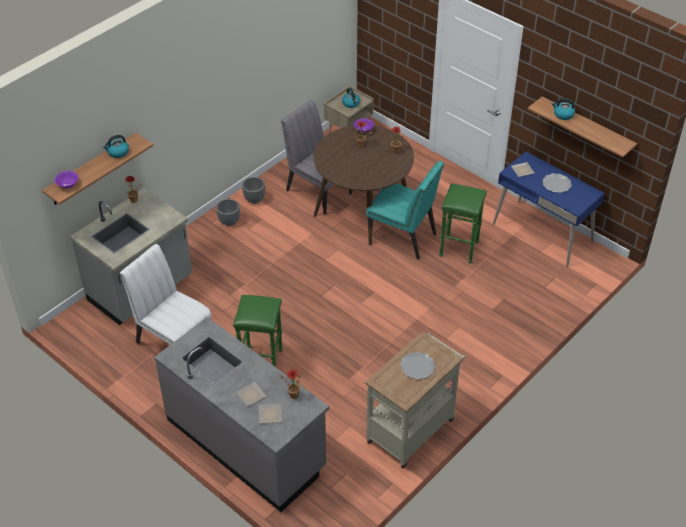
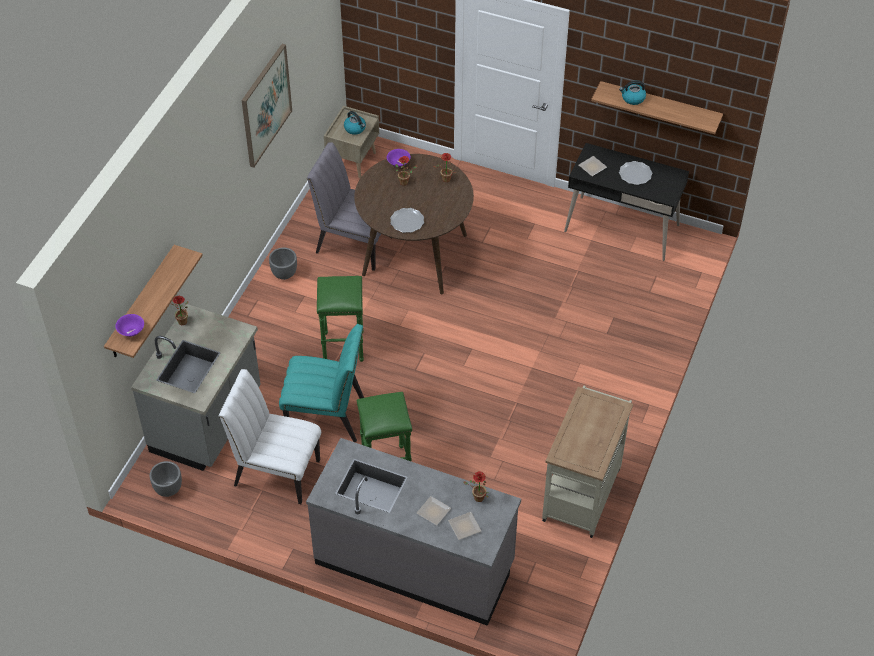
camera: 20 degrees left, 5 degrees up
kettle [103,135,129,158] -> none
grey planter [216,199,240,226] -> grey planter moved to [150,461,182,497]
turquoise chair [366,161,444,260] -> turquoise chair moved to [279,324,364,442]
plate [400,352,435,379] -> plate moved to [390,208,424,233]
green stool [439,183,487,263] -> green stool moved to [317,276,364,362]
blue desk [493,152,605,267] -> black desk [564,143,689,261]
none -> picture [242,44,292,168]

